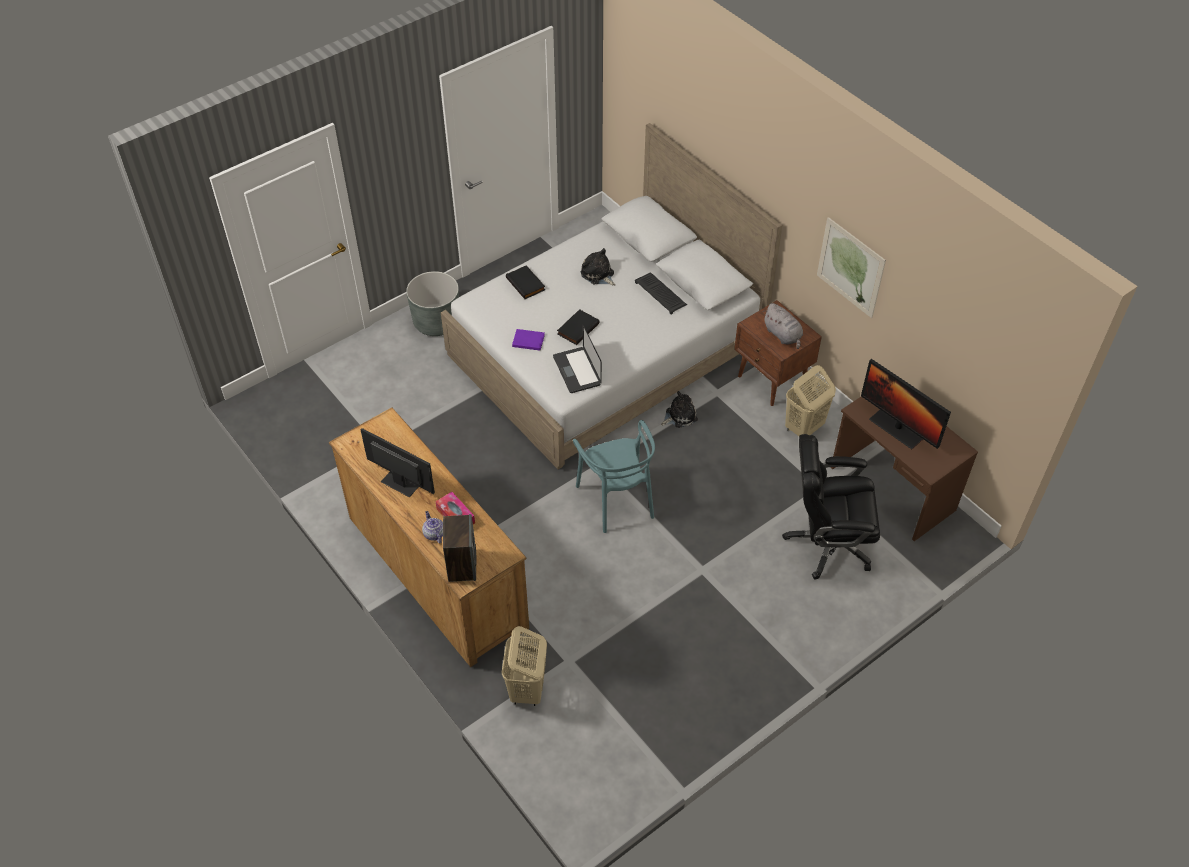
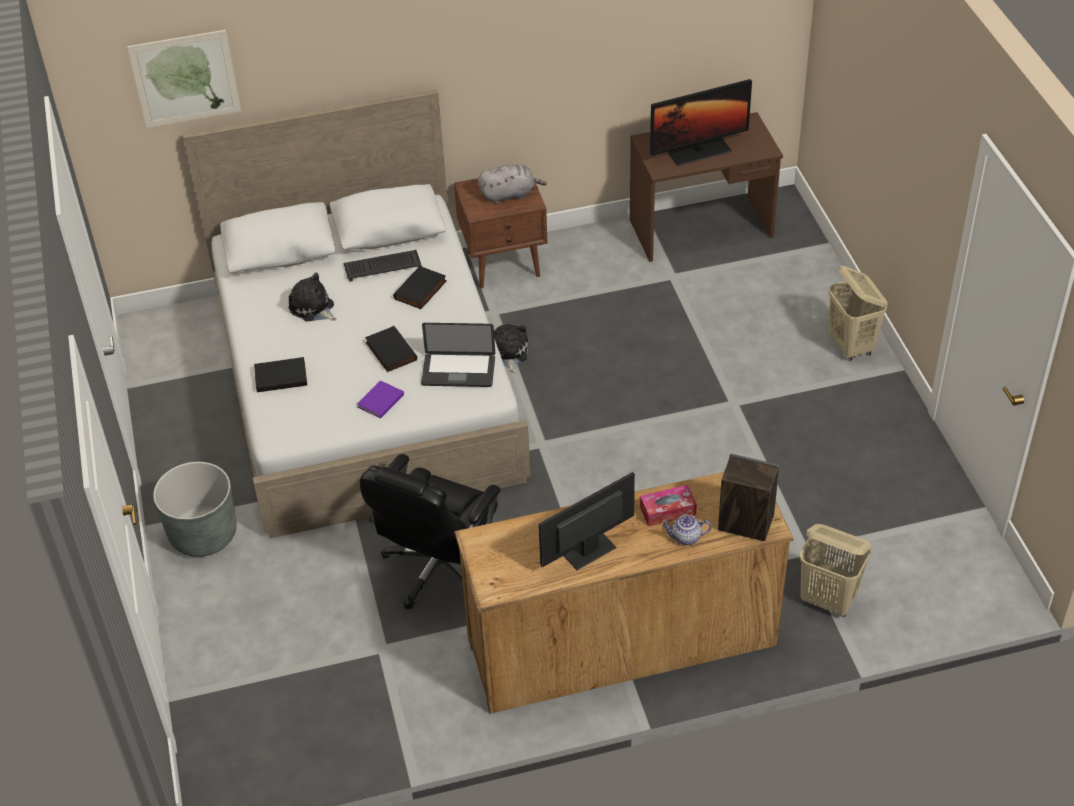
camera: 65 degrees left, 5 degrees down
turquoise chair [573,420,655,533] -> none
plush toy [581,248,616,286] -> plush toy turned 60 degrees clockwise [288,272,336,322]
black office chair [782,434,880,579] -> black office chair moved to [360,454,500,609]
beige laundry basket [785,365,836,436] -> beige laundry basket moved to [829,266,888,361]
picture [817,217,886,318] -> picture moved to [127,30,241,128]
none -> black book [393,266,447,309]

